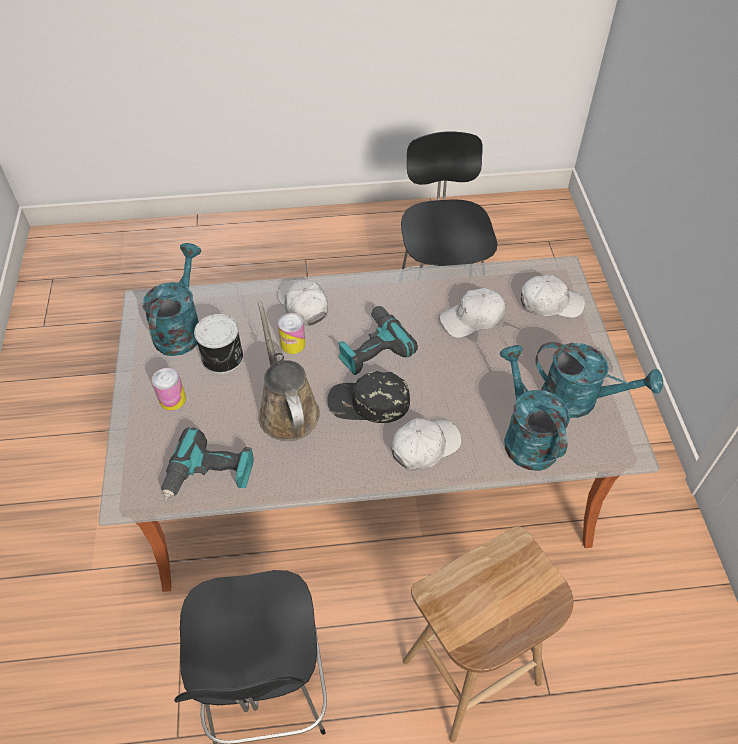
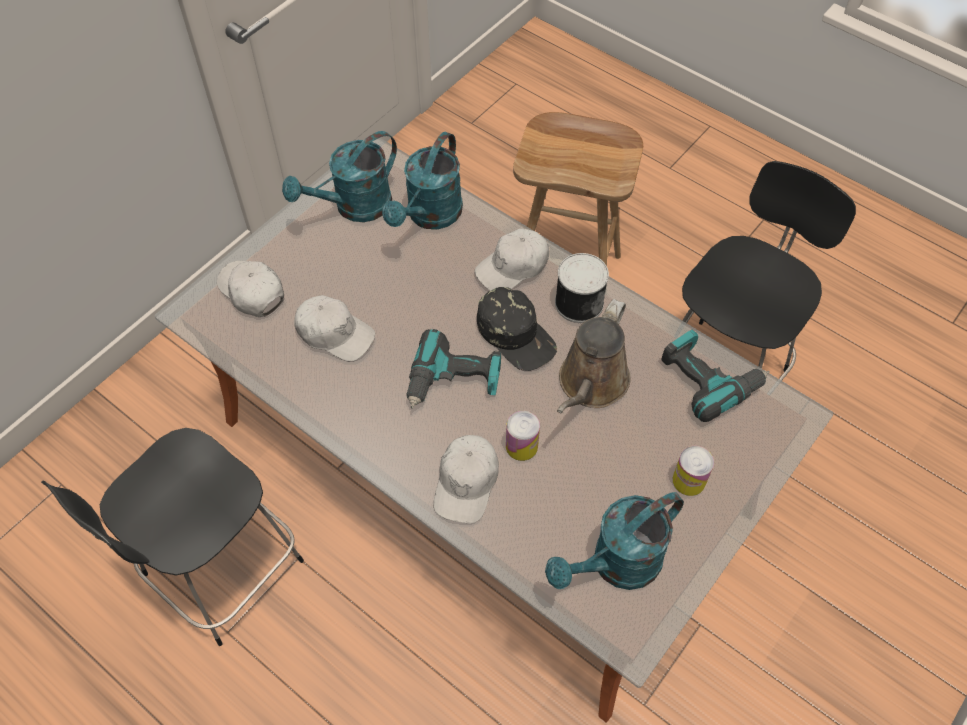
camera: 135 degrees left, 5 degrees up
can [194,314,244,374] -> can moved to [555,253,609,323]
white cap [391,418,461,471] -> white cap turned 45 degrees counterclockwise [474,229,549,291]
turquoise watering can [535,342,663,418] -> turquoise watering can turned 105 degrees counterclockwise [282,131,397,222]

